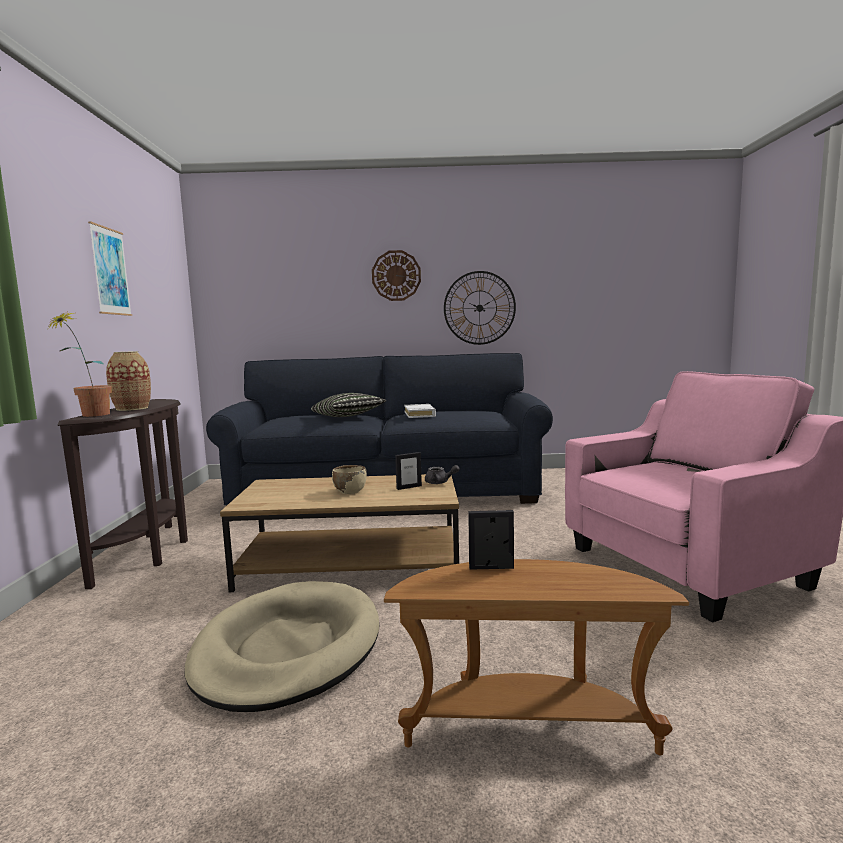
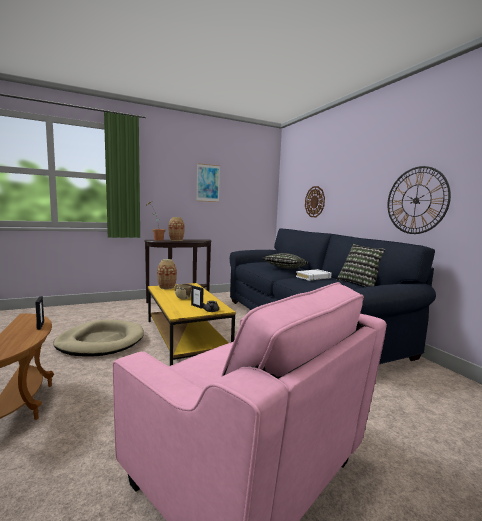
camera: 65 degrees right, 0 degrees up
brown coffee table [220,474,459,592] -> yellow coffee table [148,283,236,366]
wall clock [372,250,421,301] -> wall clock moved to [305,186,325,217]
none -> vase [157,259,177,289]
none -> pillow [336,244,385,287]

